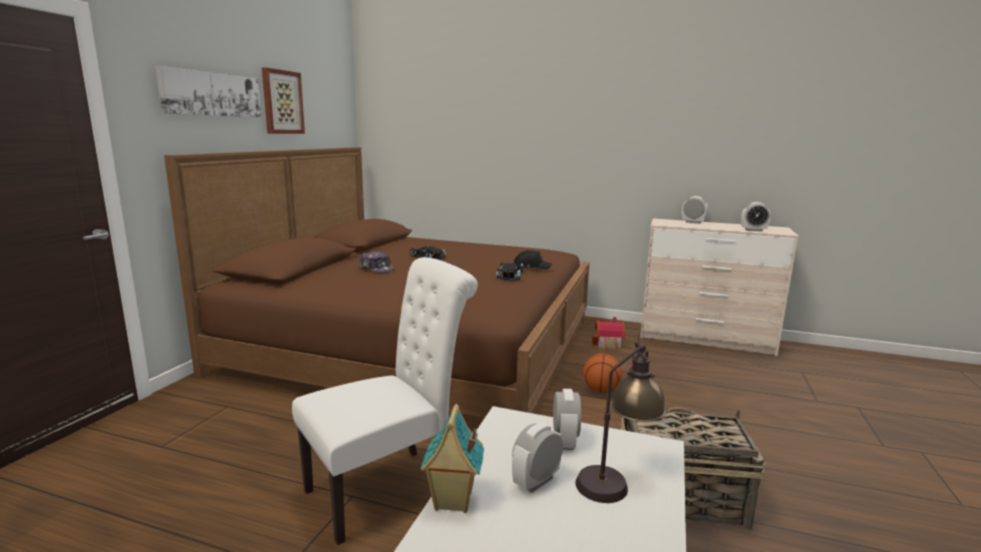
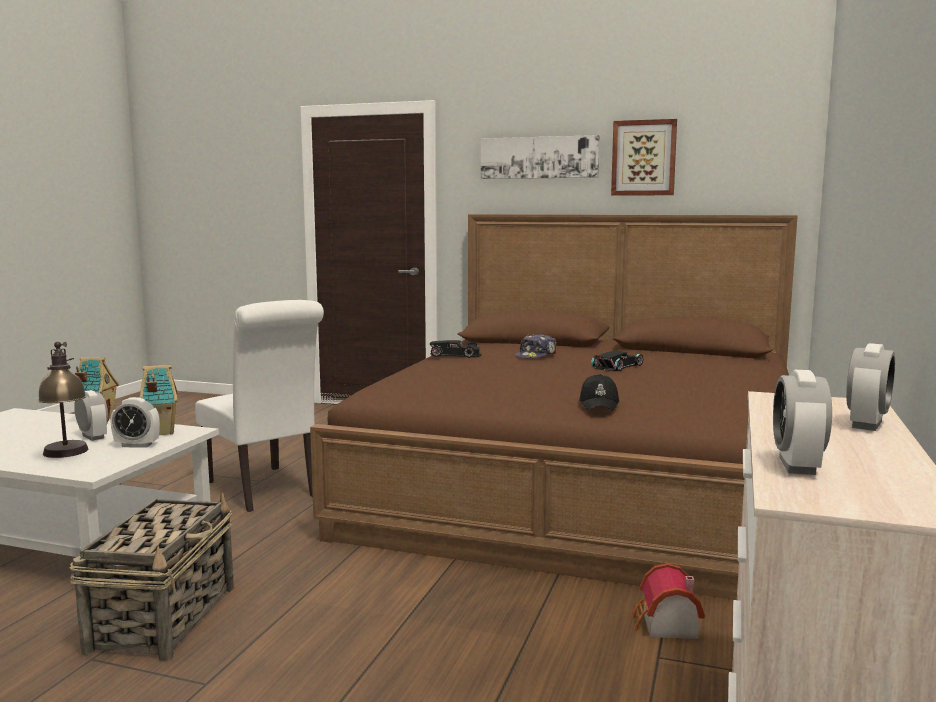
camera: 90 degrees right, 5 degrees down
black toy car [496,262,523,281] -> black toy car moved to [430,340,482,358]
basketball [583,354,622,393] -> none
none -> toy house [140,365,177,435]

